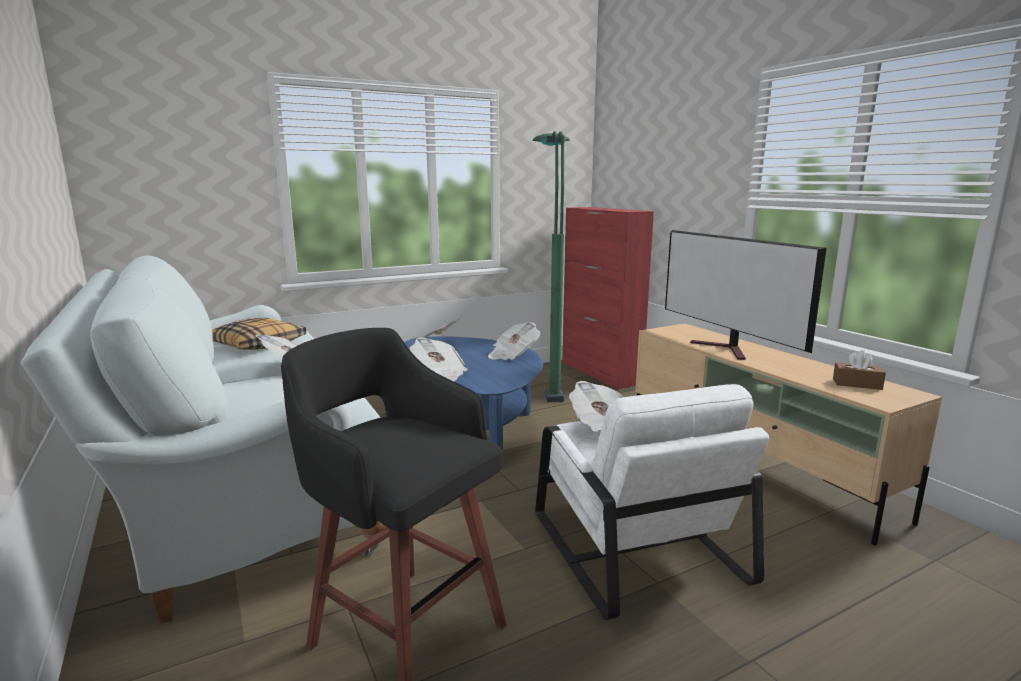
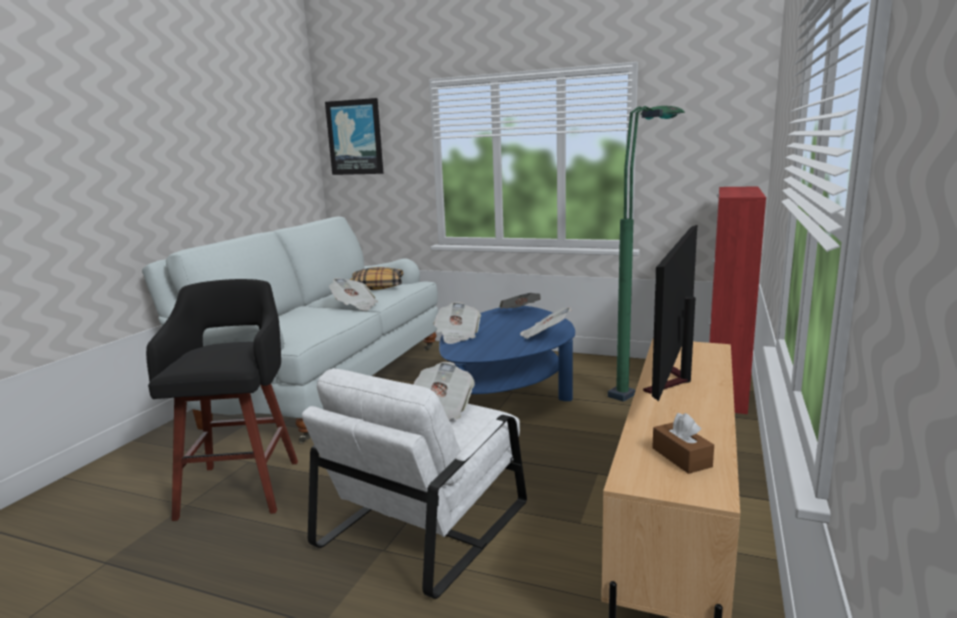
camera: 50 degrees right, 0 degrees up
none -> picture [325,98,384,175]

